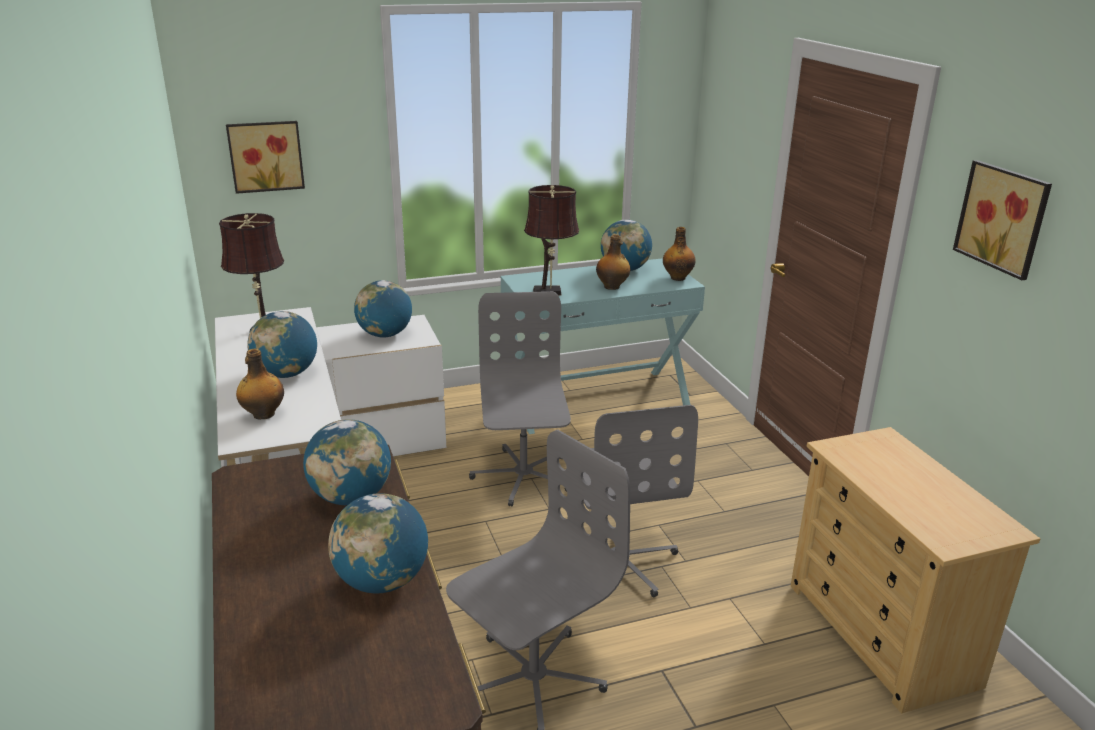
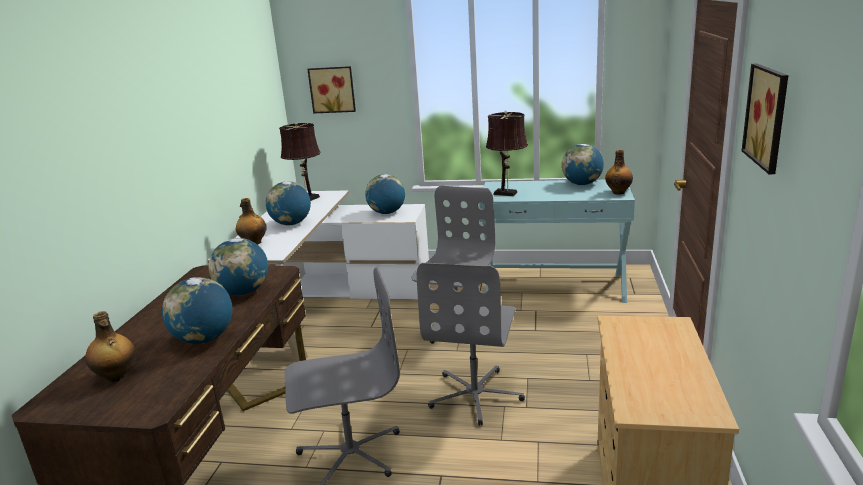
camera: 30 degrees right, 5 degrees down
bottle [596,234,630,290] -> bottle moved to [85,311,135,382]

